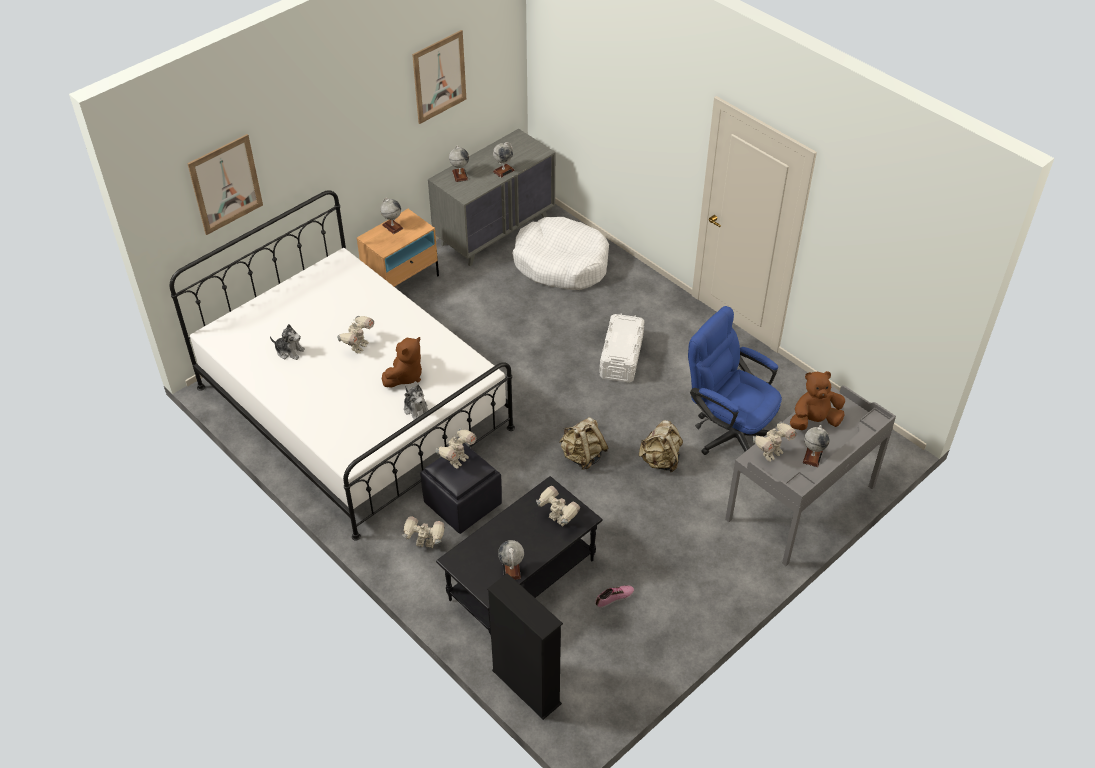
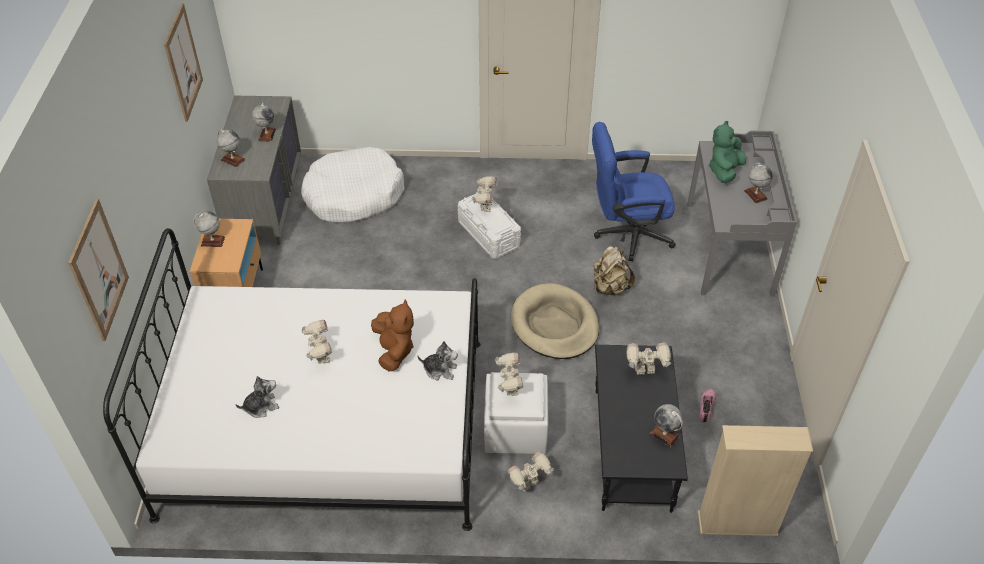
camera: 45 degrees left, 0 degrees up
black ottoman [420,443,502,534] -> white ottoman [484,372,548,454]
black bookcase [487,573,563,720] -> beige bookcase [698,425,813,536]
beige backpack [559,417,608,470] -> beige dog bed [511,283,599,359]
toy robot [752,422,797,462] -> toy robot moved to [471,176,497,212]
brown plush toy [790,371,845,430] -> green plush toy [709,121,746,183]

